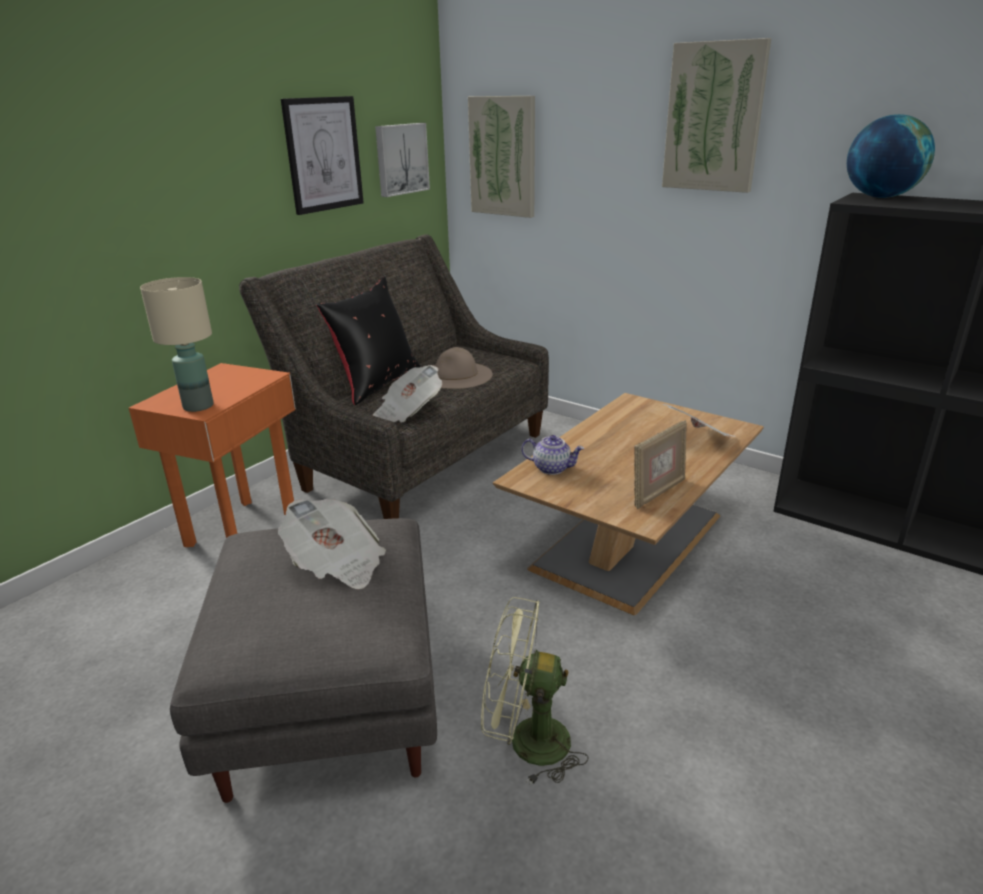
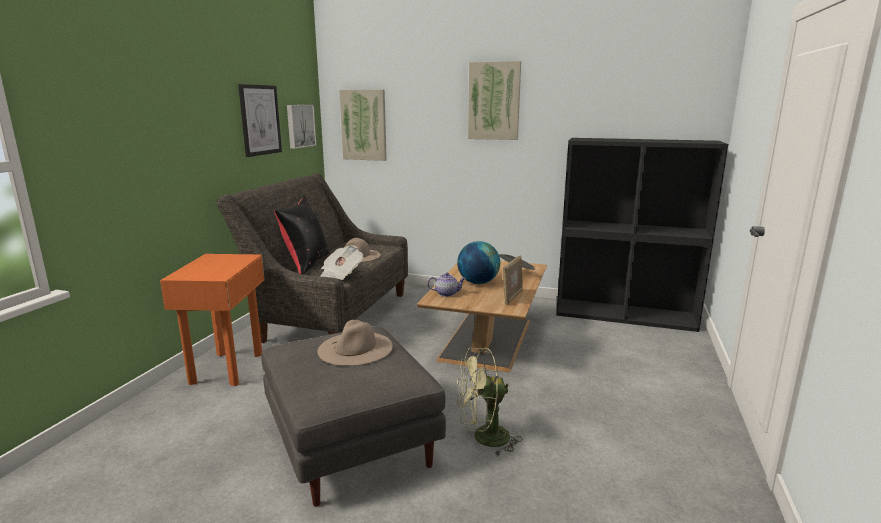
camera: 20 degrees left, 10 degrees down
beige table lamp [140,277,214,412] -> none
newspaper [278,499,386,589] -> beige hat [318,320,393,366]
globe [847,114,935,198] -> globe moved to [457,241,500,284]

